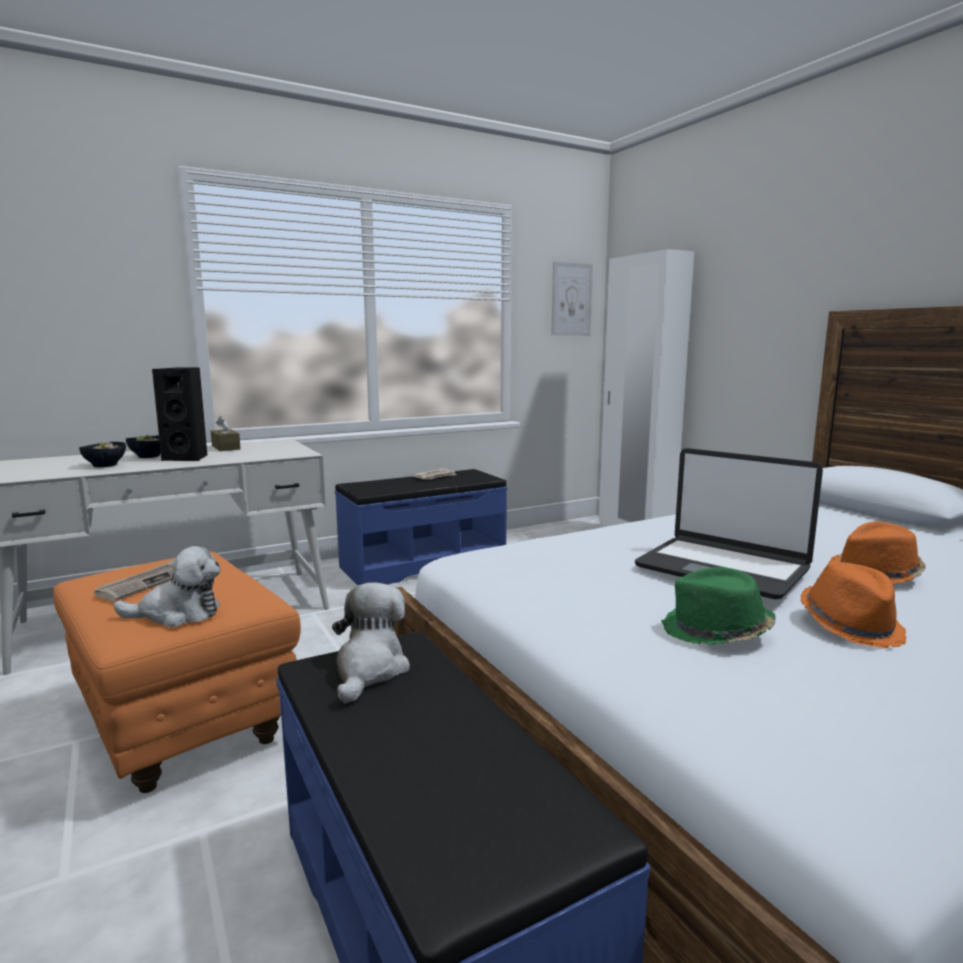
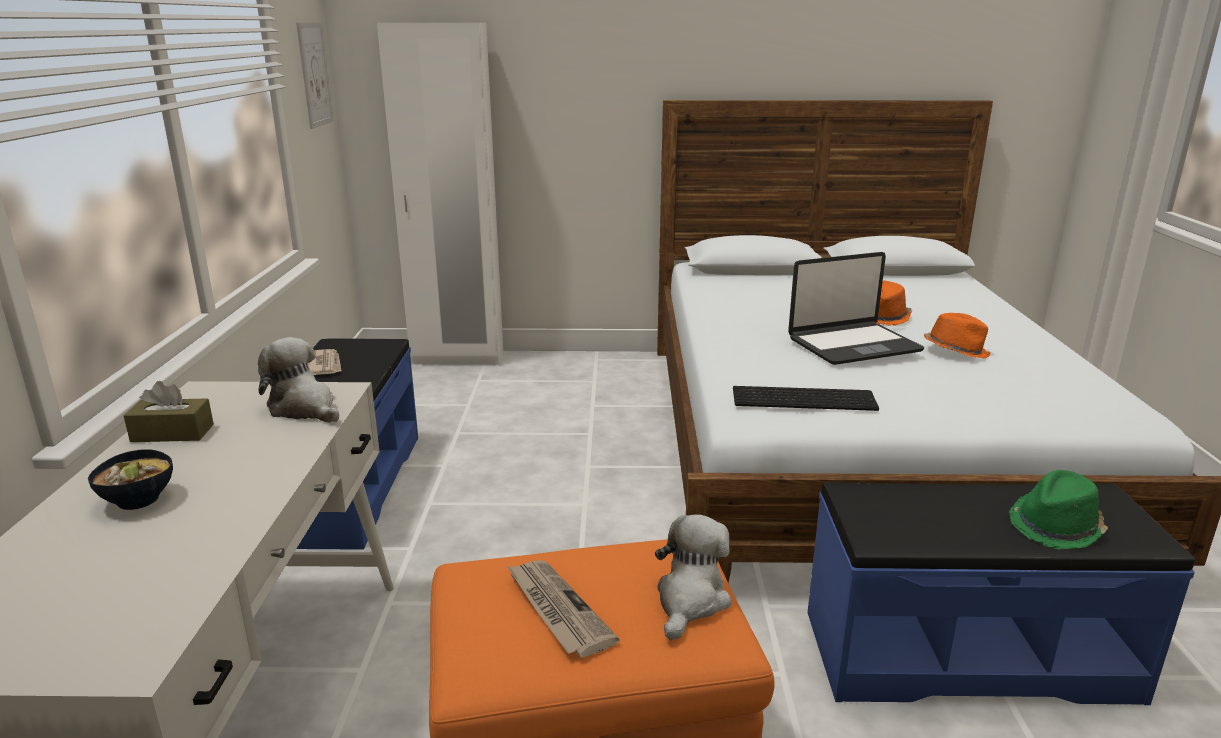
camera: 60 degrees left, 10 degrees up
bowl [79,442,126,467] -> none
black speaker [152,368,207,461] -> none
plush toy [332,583,410,704] -> plush toy moved to [258,337,339,423]
green hat [661,567,776,646] -> green hat moved to [1009,470,1108,550]
none -> keyboard [733,386,879,411]

